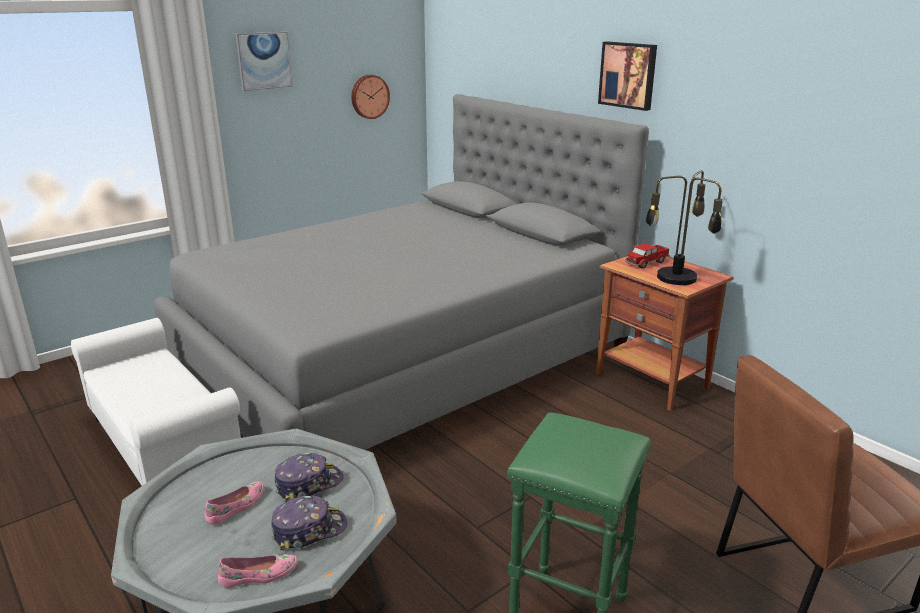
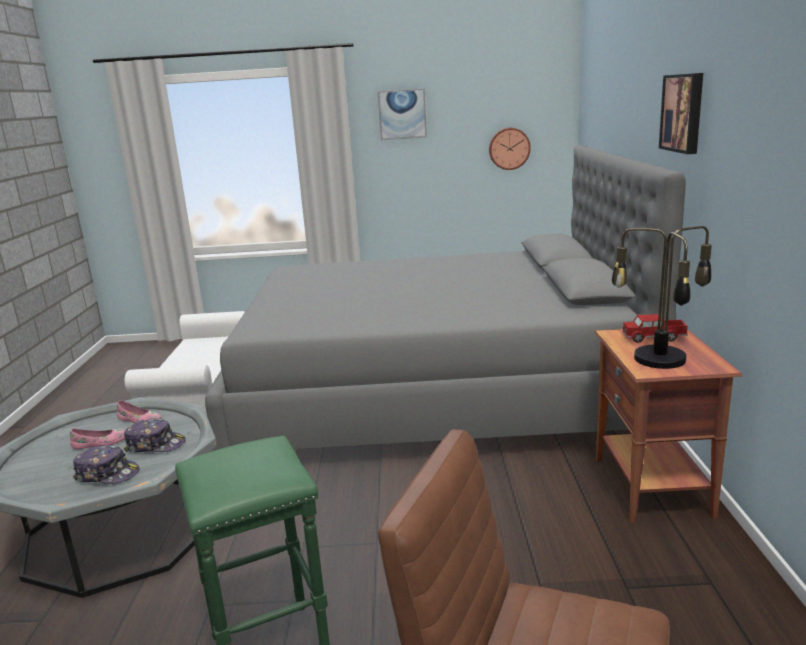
camera: 40 degrees right, 5 degrees down
pink shoe [218,554,298,588] -> pink shoe moved to [117,400,162,423]

